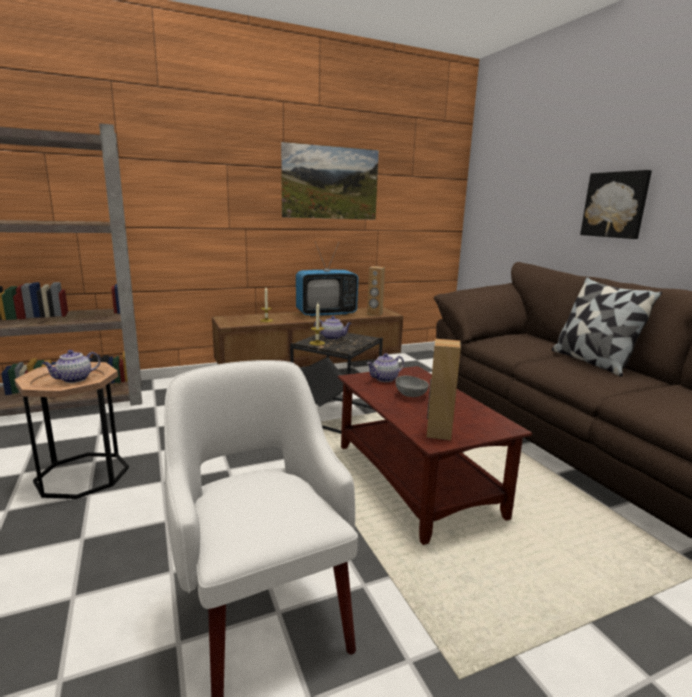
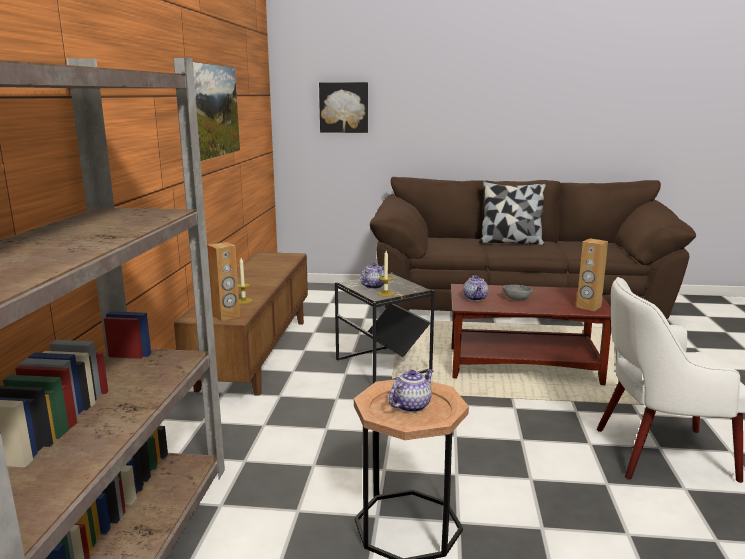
camera: 60 degrees left, 0 degrees up
teapot [42,350,101,383] -> teapot turned 120 degrees counterclockwise [389,369,434,412]
television [296,242,359,317] -> none
brown speaker [367,266,385,316] -> brown speaker moved to [207,242,240,321]
picture [580,170,652,239] -> picture moved to [319,82,368,133]

